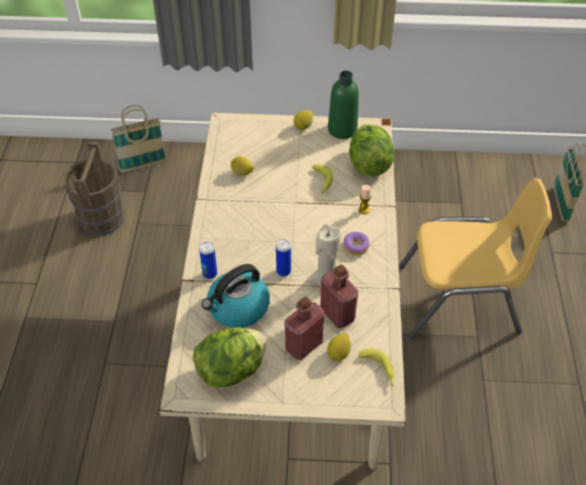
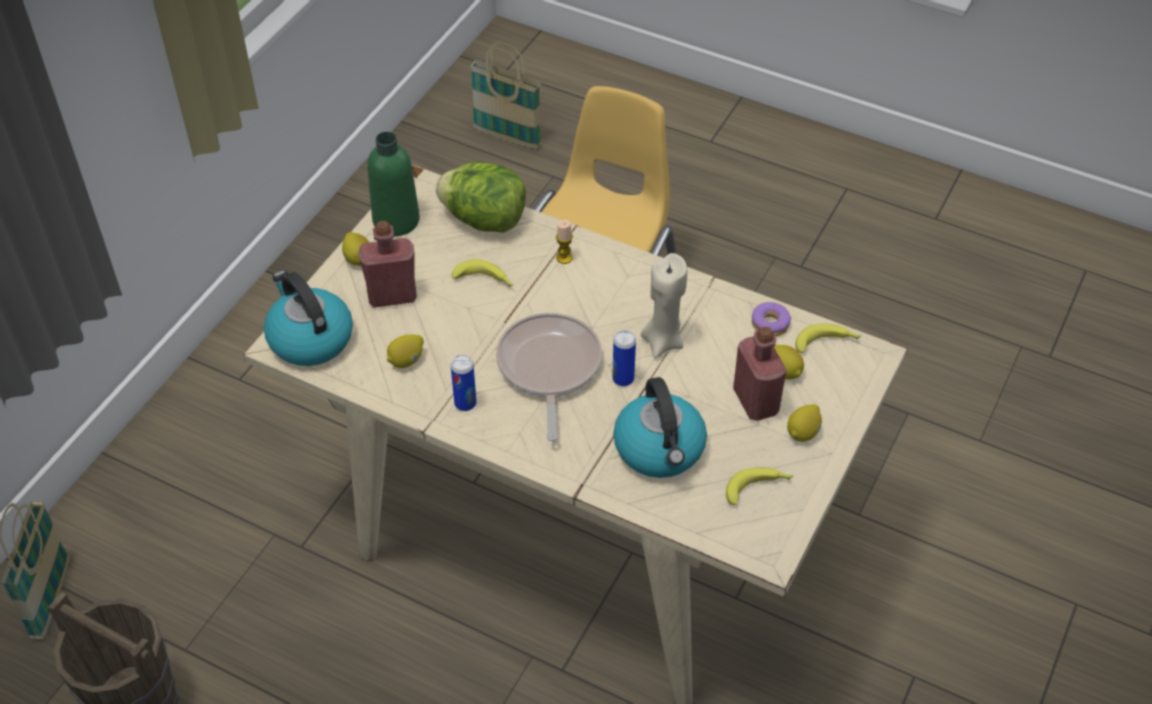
camera: 65 degrees left, 0 degrees up
lettuce [193,327,266,388] -> banana [726,467,794,505]
can [199,242,217,279] -> can moved to [451,355,476,411]
red bottle [320,265,358,328] -> red bottle moved to [358,221,417,308]
donut [343,232,369,255] -> donut moved to [752,302,791,337]
none -> kettle [264,270,353,366]
none -> frying pan [496,313,602,442]
none -> lemon [787,404,822,442]

